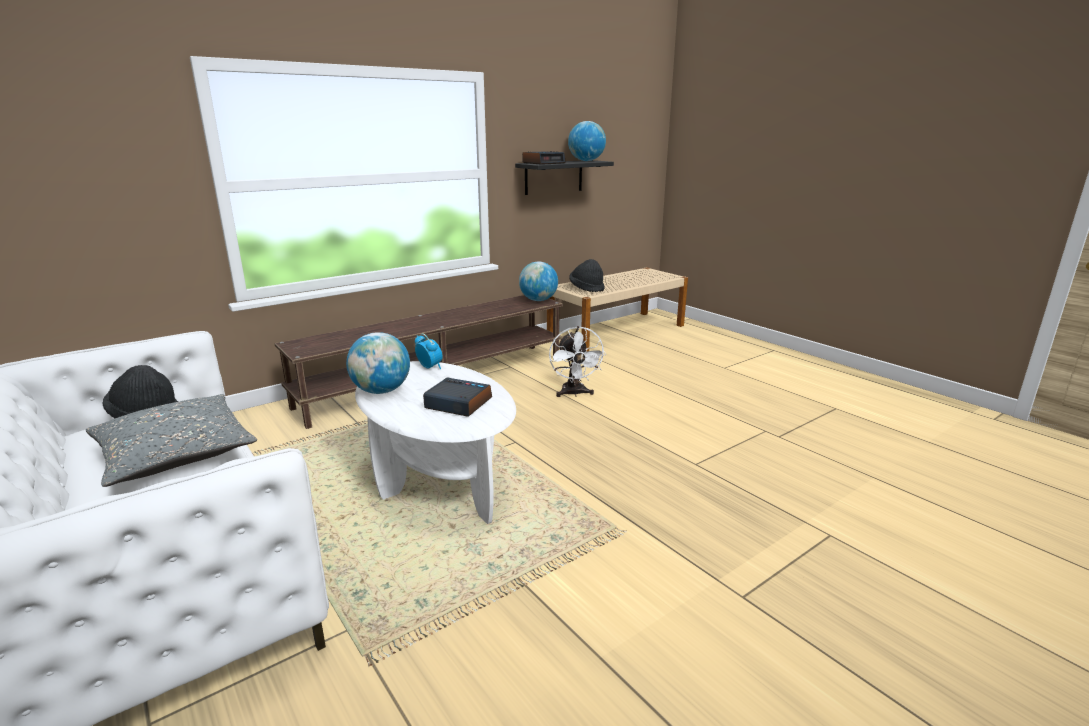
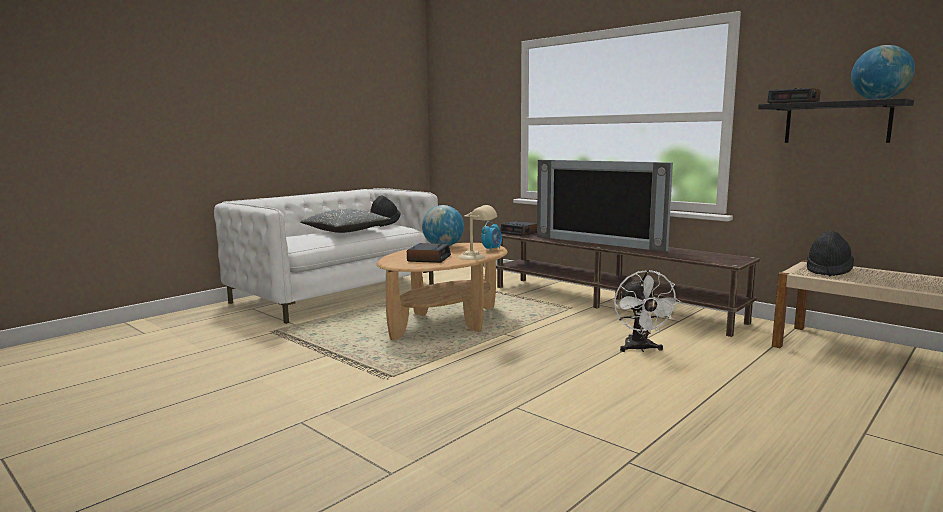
camera: 80 degrees right, 10 degrees down
white coffee table [355,361,516,524] -> brown coffee table [377,243,508,340]
globe [519,262,558,301] -> none
white fan [549,326,606,397] -> white fan turned 75 degrees counterclockwise [614,270,681,352]
none -> beige table lamp [458,205,497,260]
none -> alarm clock [500,221,537,236]
none -> television [537,160,673,252]

